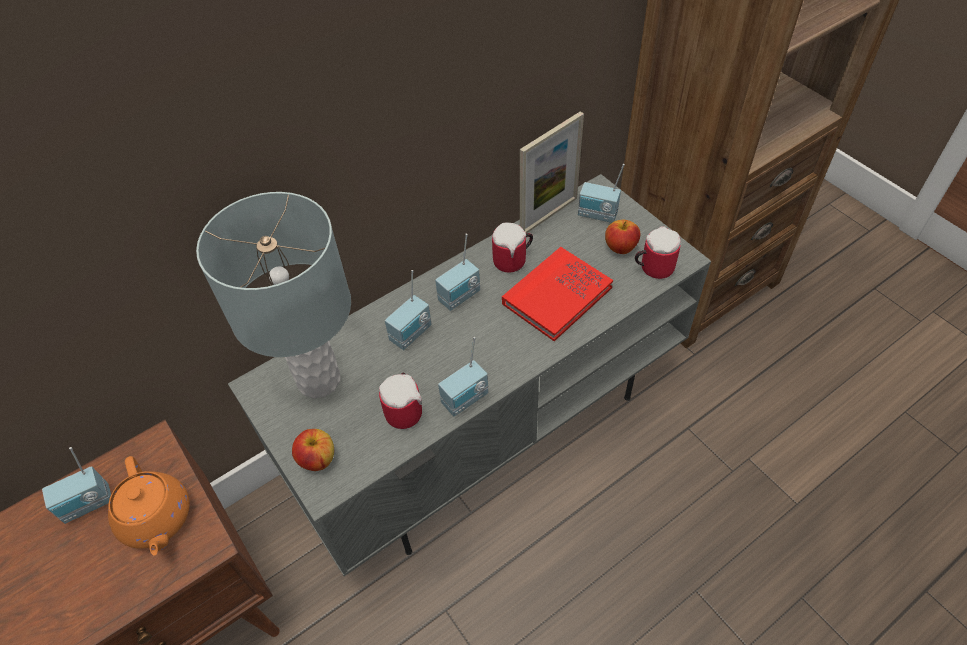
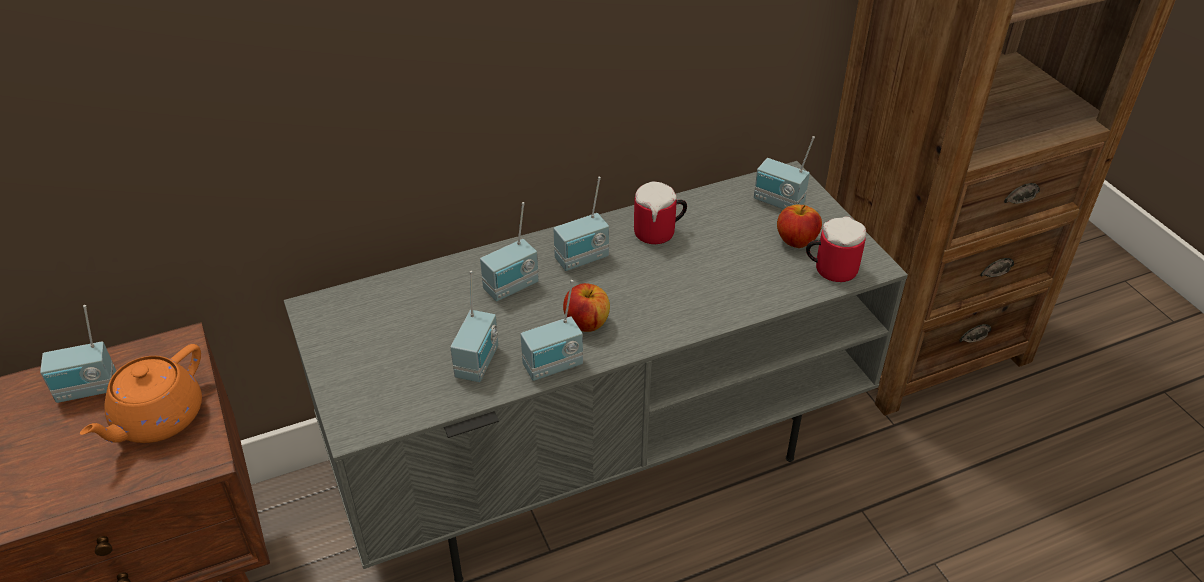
camera: 10 degrees right, 10 degrees down
orange teapot [108,456,190,556] -> orange teapot turned 45 degrees clockwise [80,344,202,443]
grey table lamp [196,192,351,398] -> none
apple [292,429,334,471] -> apple moved to [563,283,610,332]
mug [379,373,422,429] -> radio [450,271,498,382]
red book [502,247,613,341] -> none
picture frame [520,112,584,233] -> none

